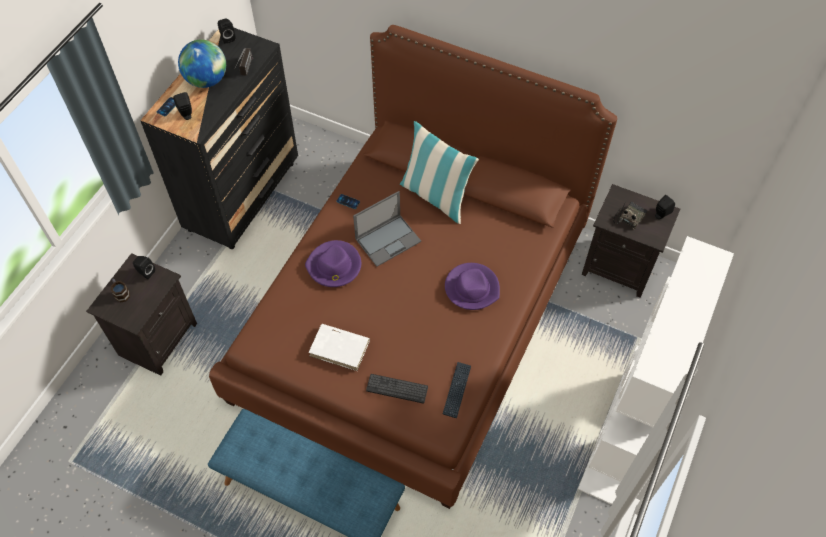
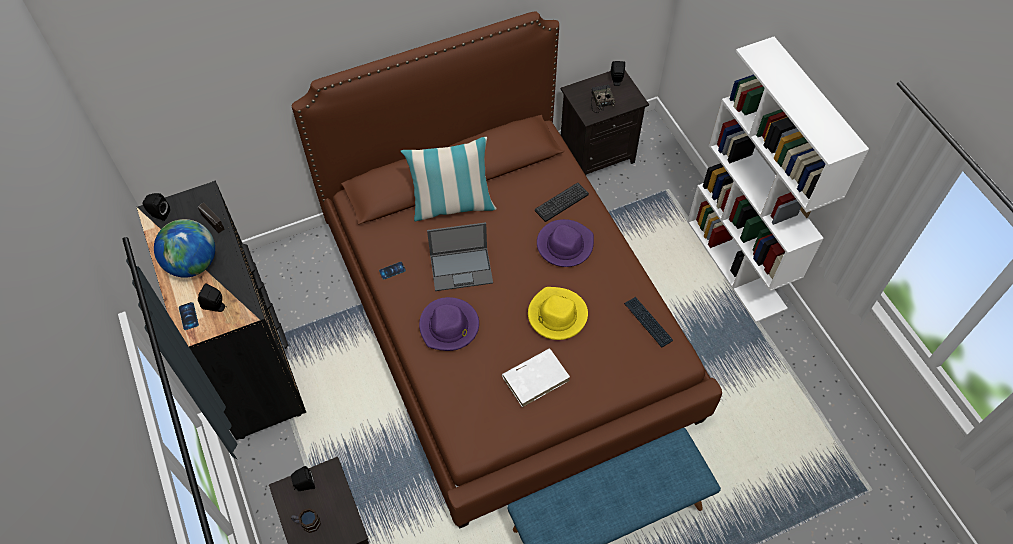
camera: 50 degrees left, 0 degrees up
laptop [353,191,421,267] -> laptop turned 75 degrees clockwise [427,222,493,291]
keyboard [366,374,428,404] -> keyboard moved to [535,183,589,222]
none -> yellow hat [528,287,588,340]

